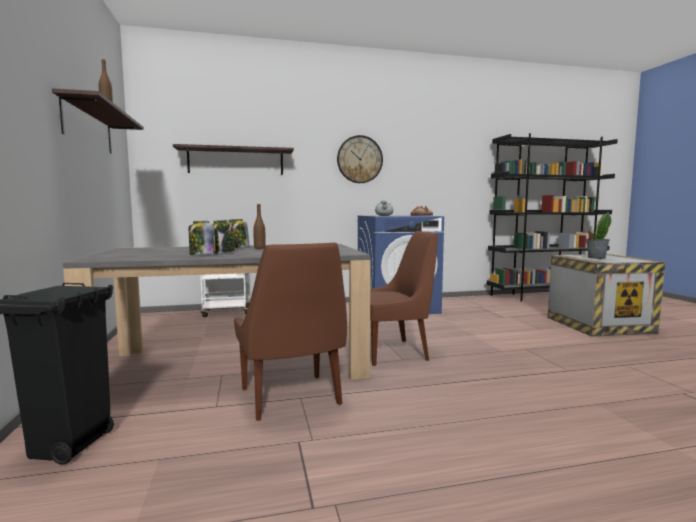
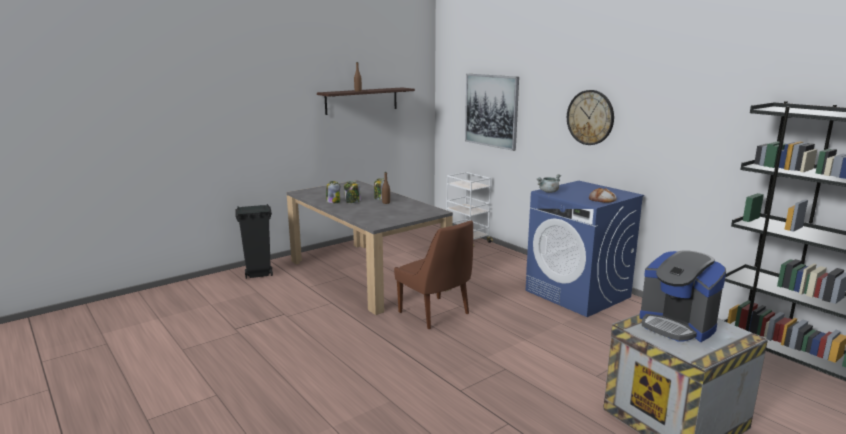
camera: 65 degrees right, 10 degrees up
shelf [173,144,294,175] -> picture [465,74,519,151]
brown chair [234,243,347,421] -> none
potted plant [586,212,611,259] -> coffee machine [639,250,726,342]

